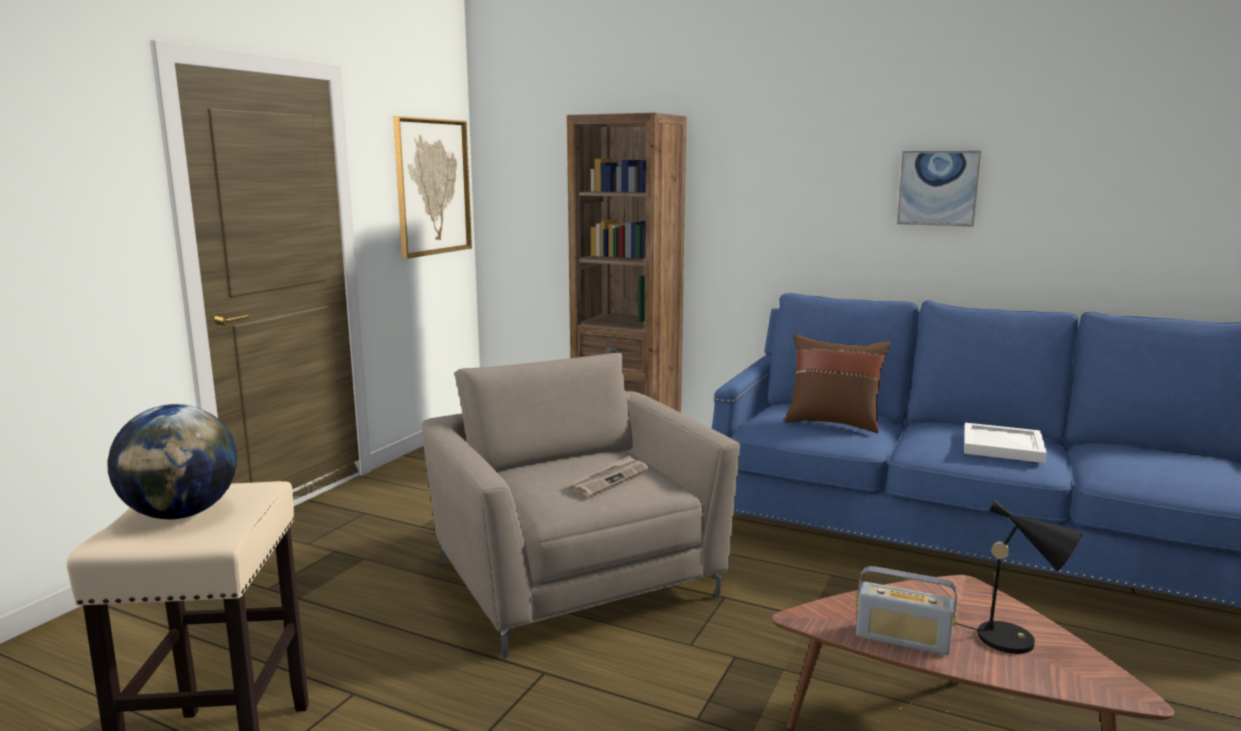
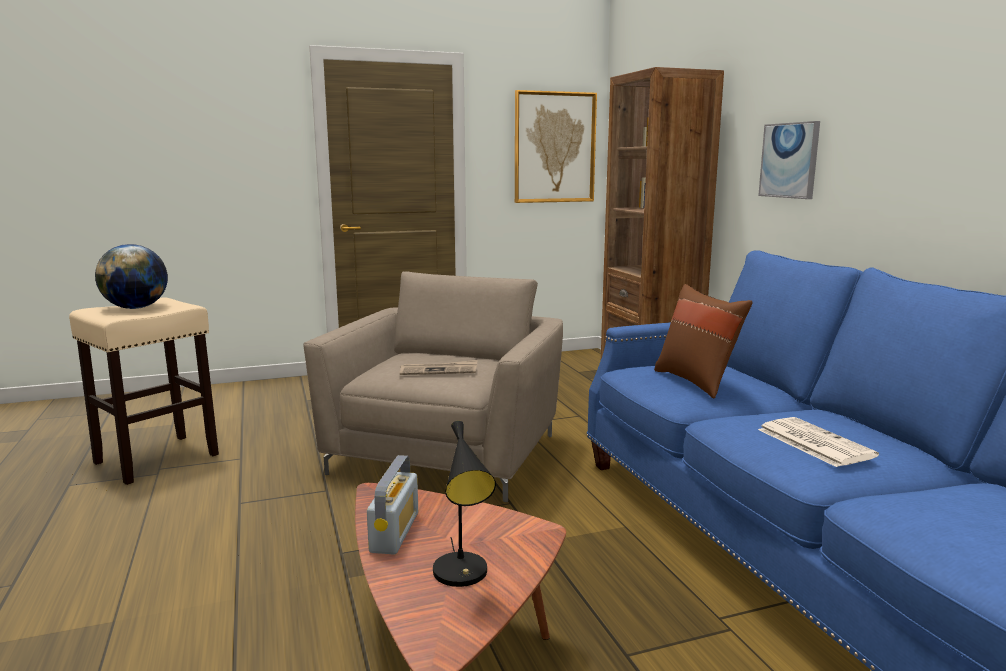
camera: 45 degrees right, 0 degrees up
radio [856,566,957,655] -> radio turned 150 degrees counterclockwise [367,455,418,554]
picture [897,151,981,226] -> picture moved to [758,121,820,199]
white tray [964,423,1047,463] -> newspaper [758,417,879,467]

